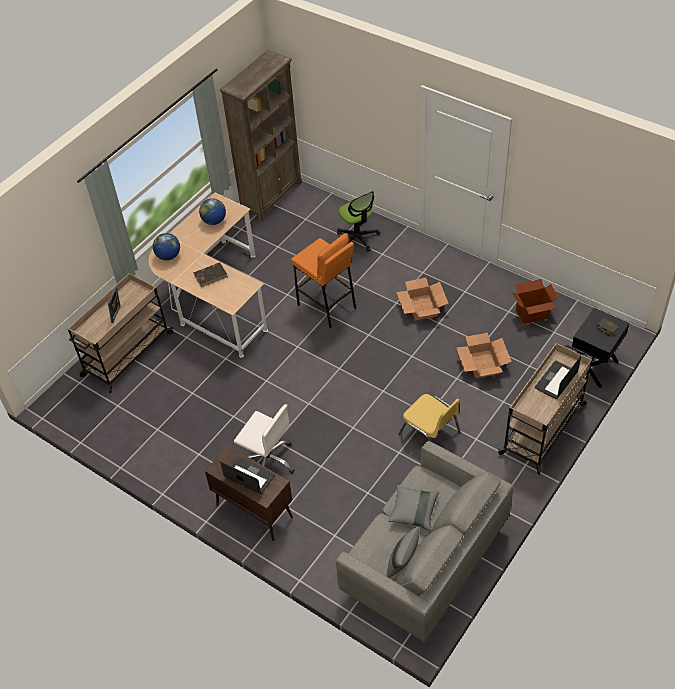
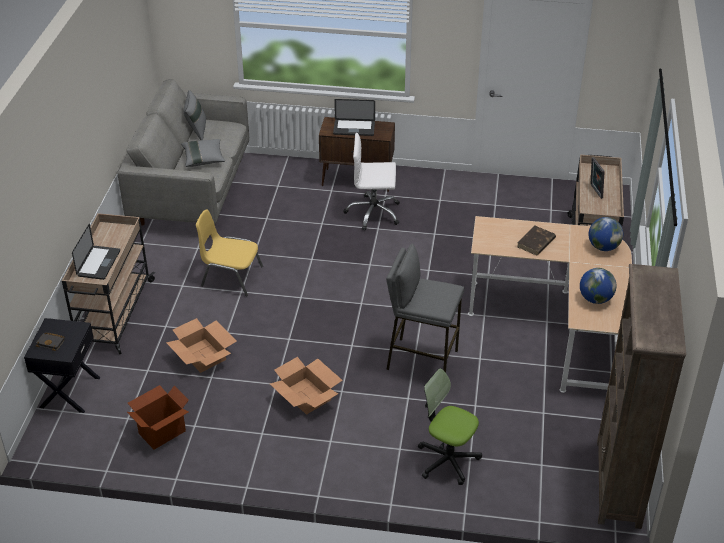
camera: 150 degrees right, 10 degrees down
orange stool [291,233,356,328] -> grey stool [386,243,464,372]

